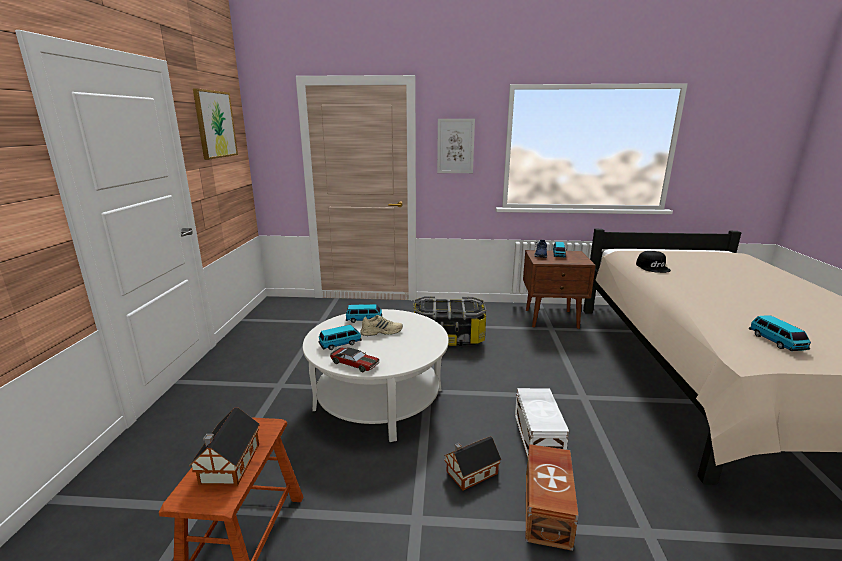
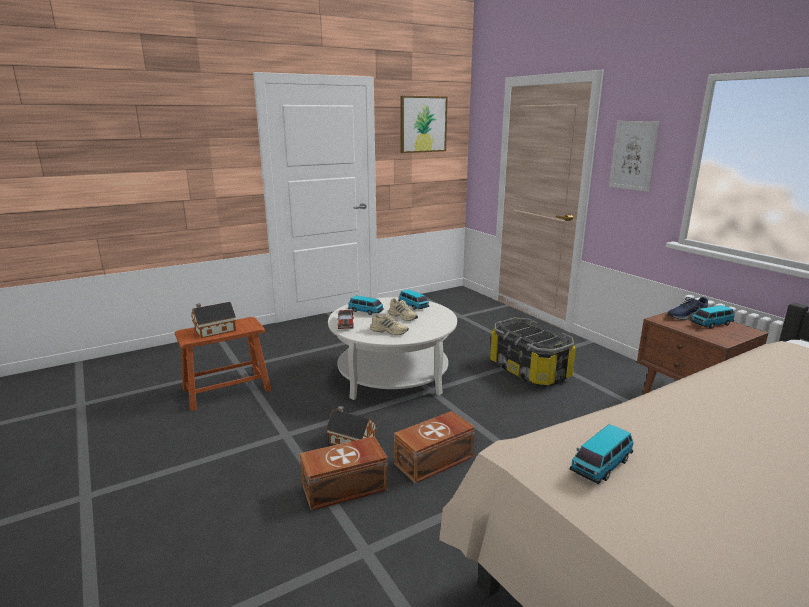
camera: 55 degrees right, 0 degrees up
white storage box [515,388,569,458] -> brown storage box [394,411,475,484]
black cap [636,251,671,273] -> none
none -> beige shoe [370,313,409,335]

